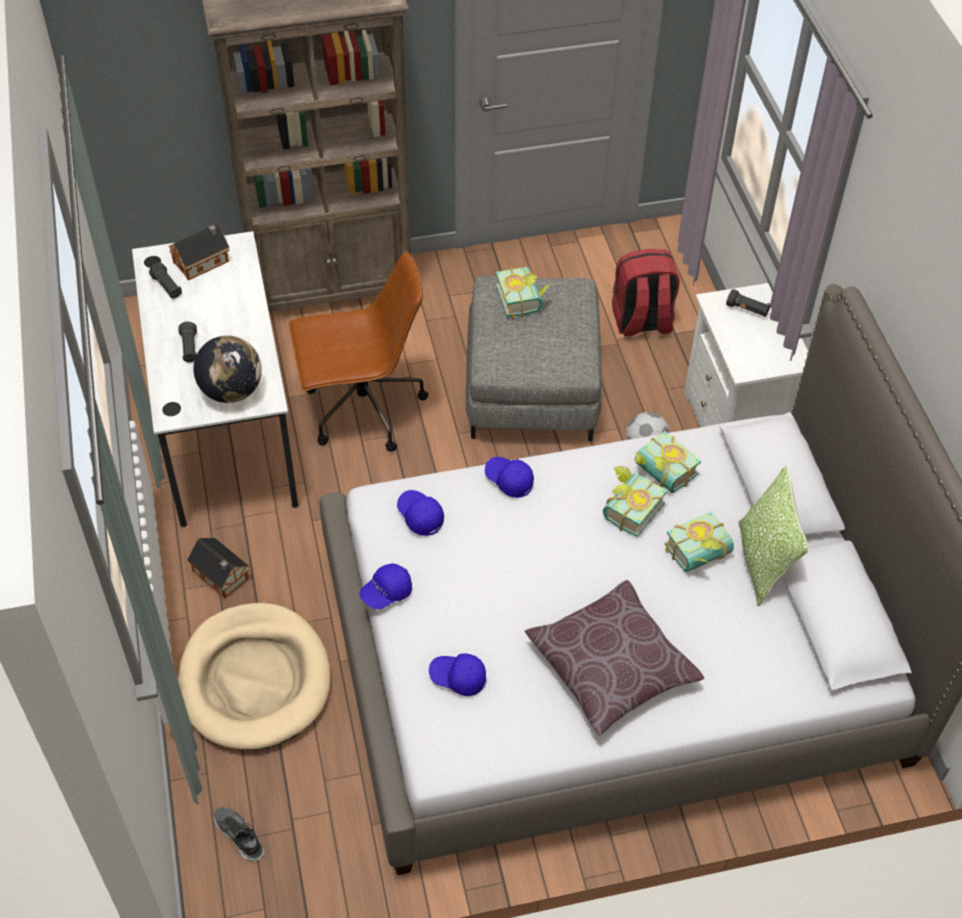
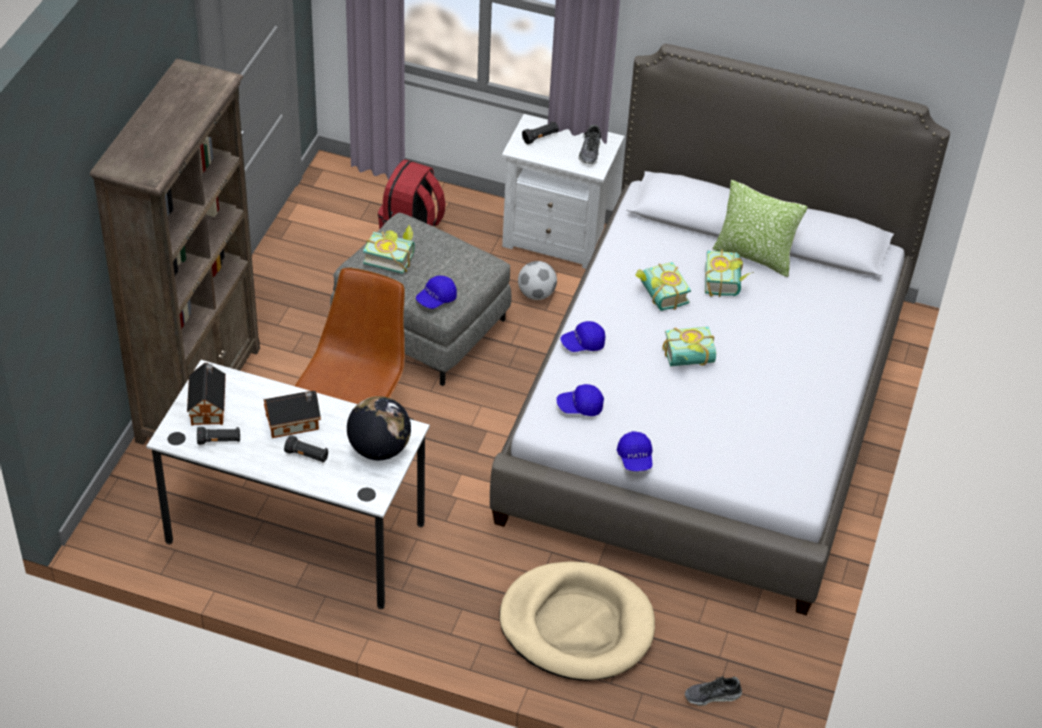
camera: 60 degrees left, 5 degrees down
toy house [187,538,250,598] -> toy house moved to [263,390,321,438]
blue cap [429,654,486,696] -> blue cap moved to [416,276,457,309]
brown pillow [524,580,704,736] -> none
book [635,431,701,493] -> book moved to [662,326,716,366]
none -> shoe [579,125,601,164]

